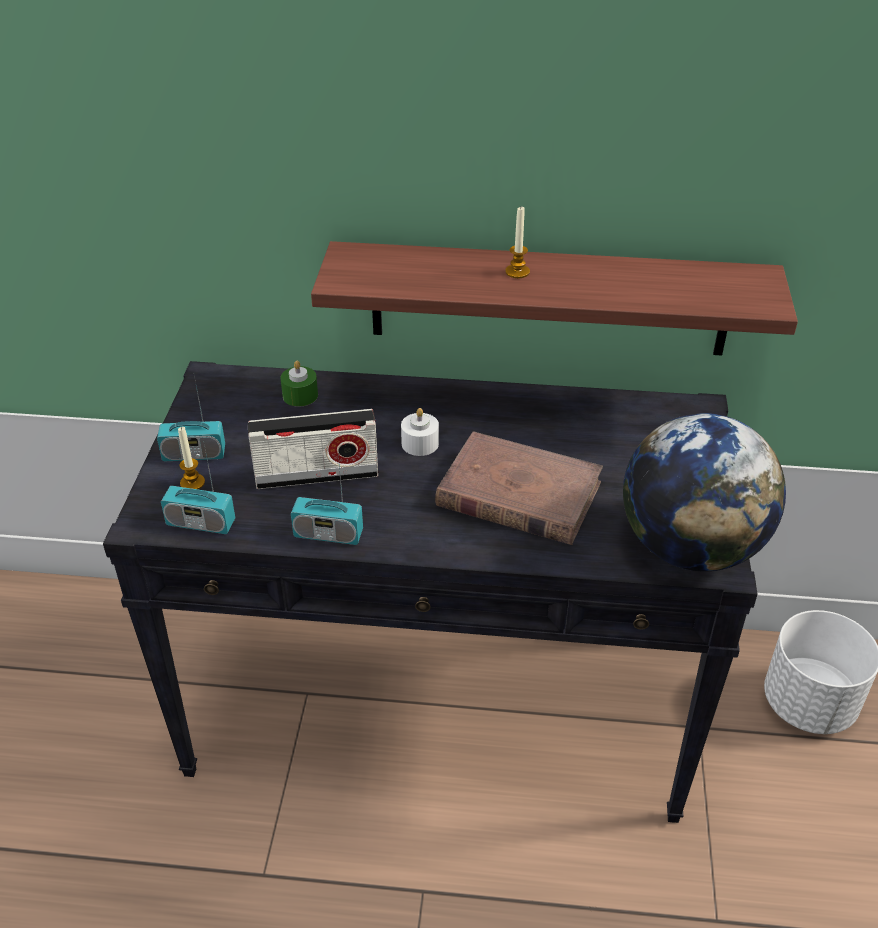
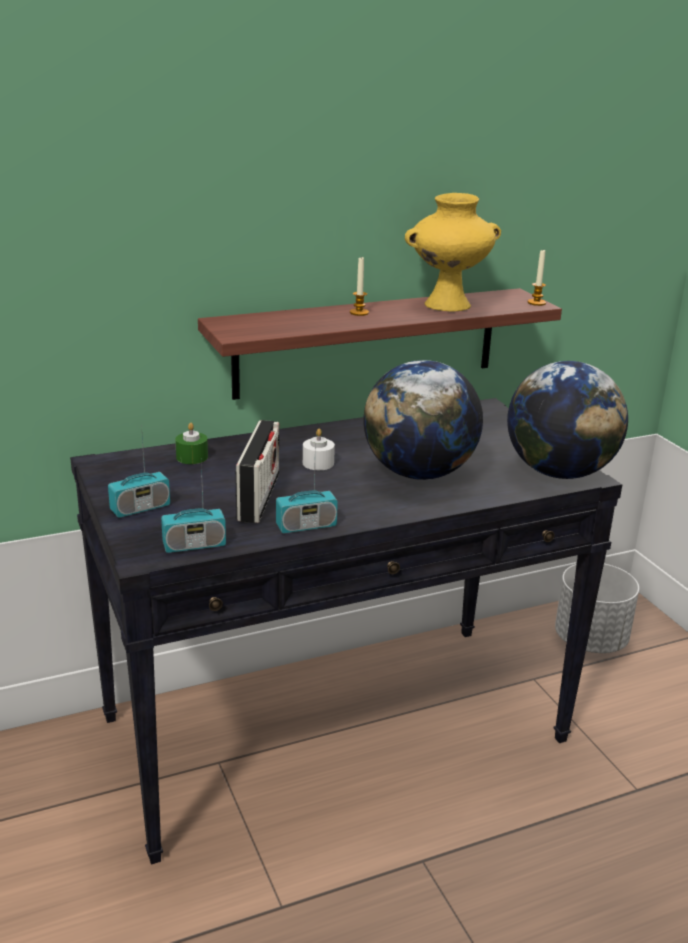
camera: 30 degrees left, 15 degrees down
candle [178,427,205,490] -> candle moved to [528,250,546,306]
radio [248,409,378,489] -> radio turned 45 degrees counterclockwise [235,420,279,523]
brown book [435,431,603,545] -> globe [363,360,483,480]
none -> yellow vase [405,193,501,311]

